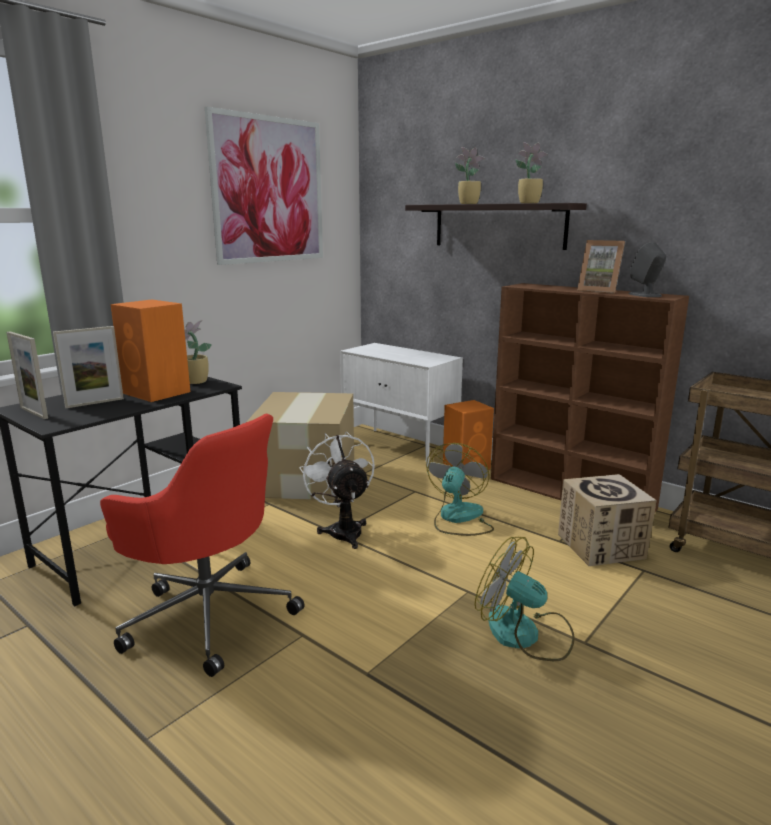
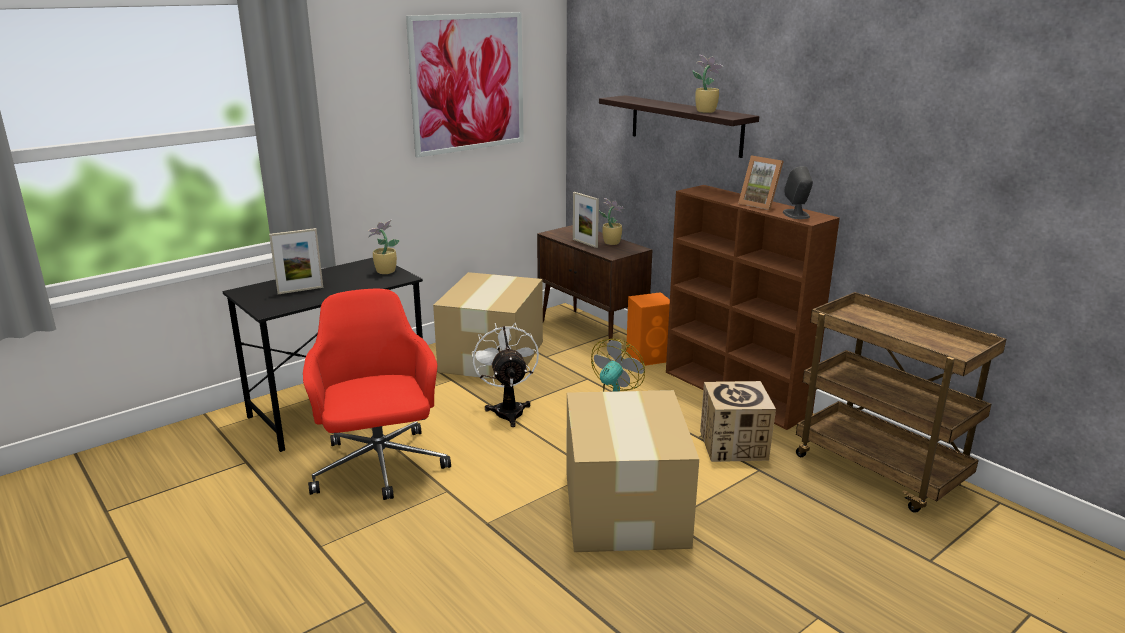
camera: 10 degrees right, 5 degrees up
picture frame [6,332,48,419] -> picture frame moved to [573,192,599,248]
red office chair [100,414,304,677] -> red office chair turned 150 degrees counterclockwise [303,289,451,500]
orange speaker [111,299,190,402] -> none
white cabinet [340,343,463,468] -> brown cabinet [537,225,652,341]
potted plant [455,147,484,204] -> potted plant moved to [599,198,624,245]
fan [475,537,575,661] -> cardboard box [566,390,699,552]

